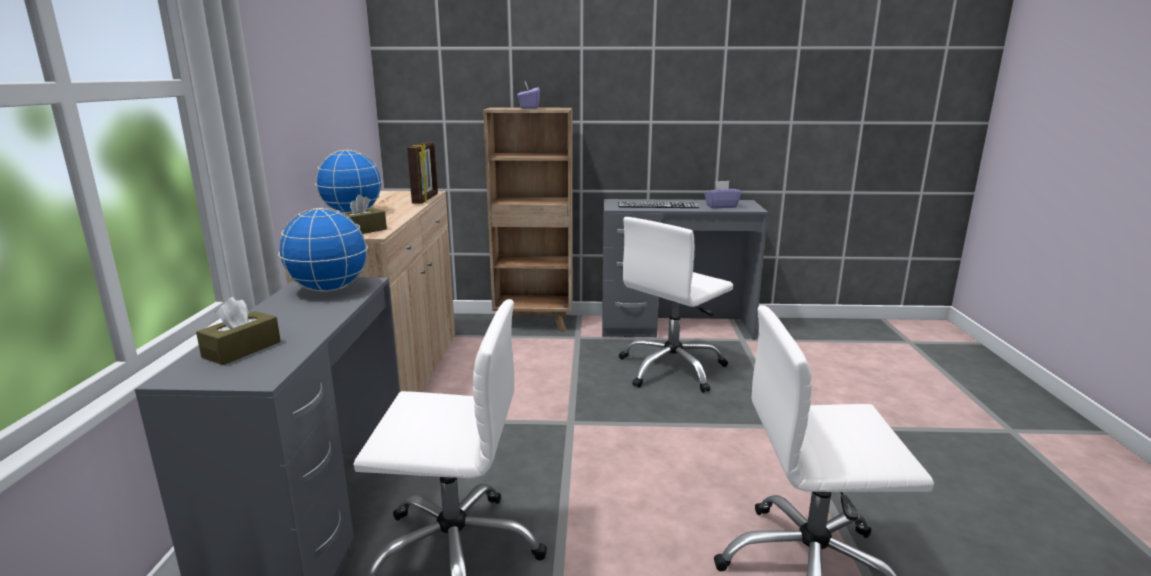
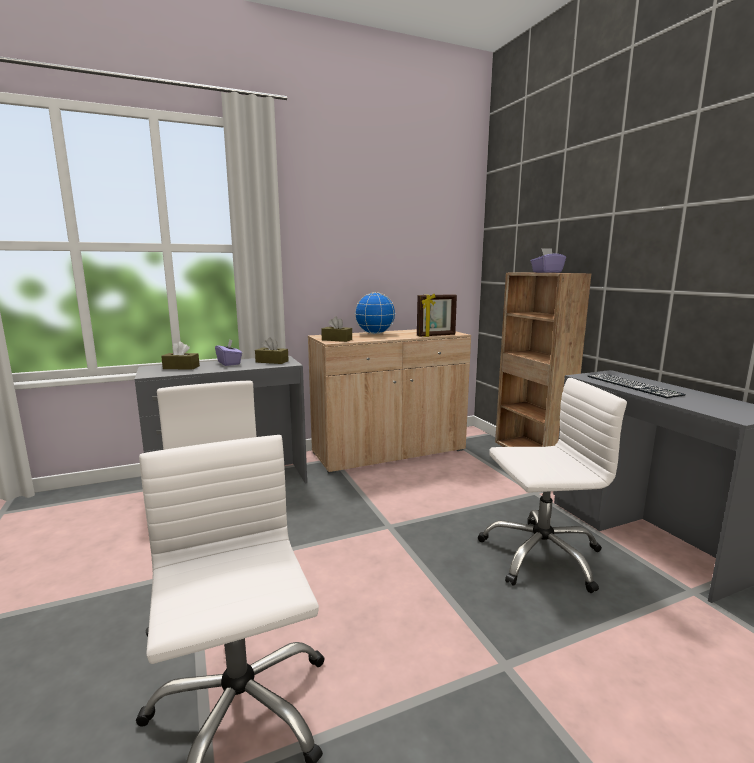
camera: 65 degrees right, 5 degrees down
globe [278,208,368,292] -> brown tissue box [255,337,289,364]
white office chair [619,217,733,393] -> white office chair turned 150 degrees clockwise [478,378,627,593]
purple tissue box [704,181,742,208] -> purple tissue box moved to [215,339,242,366]

